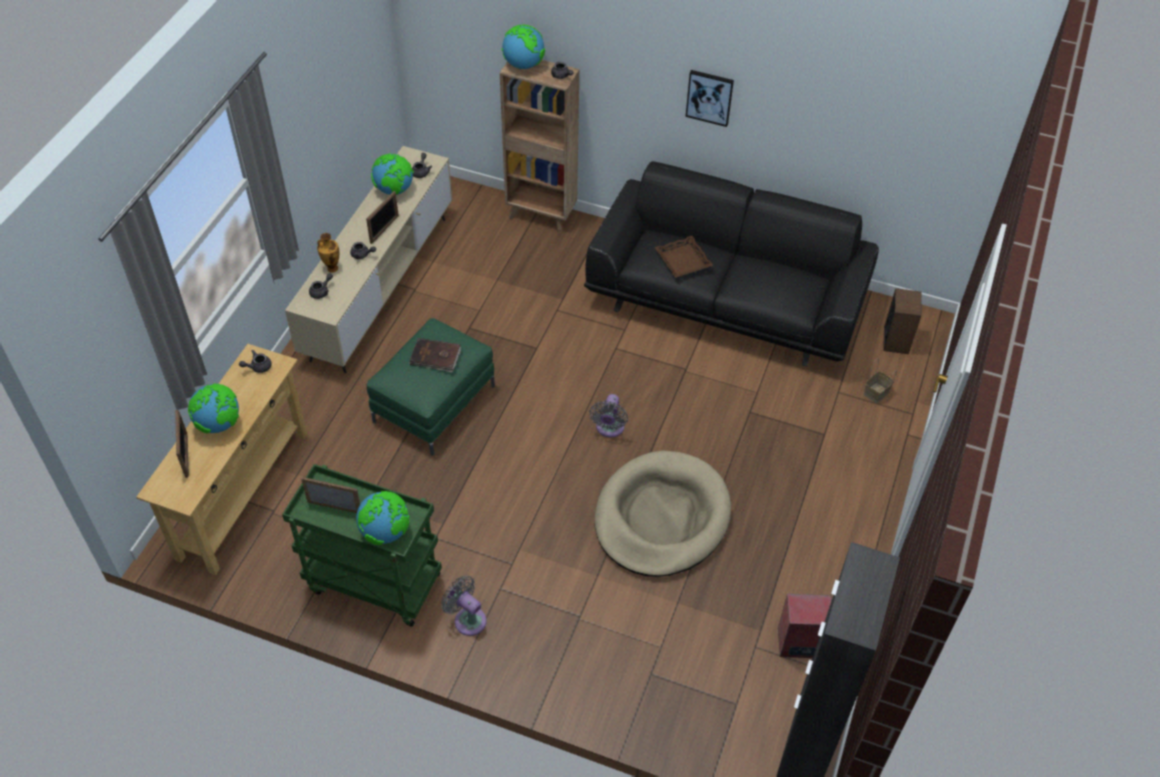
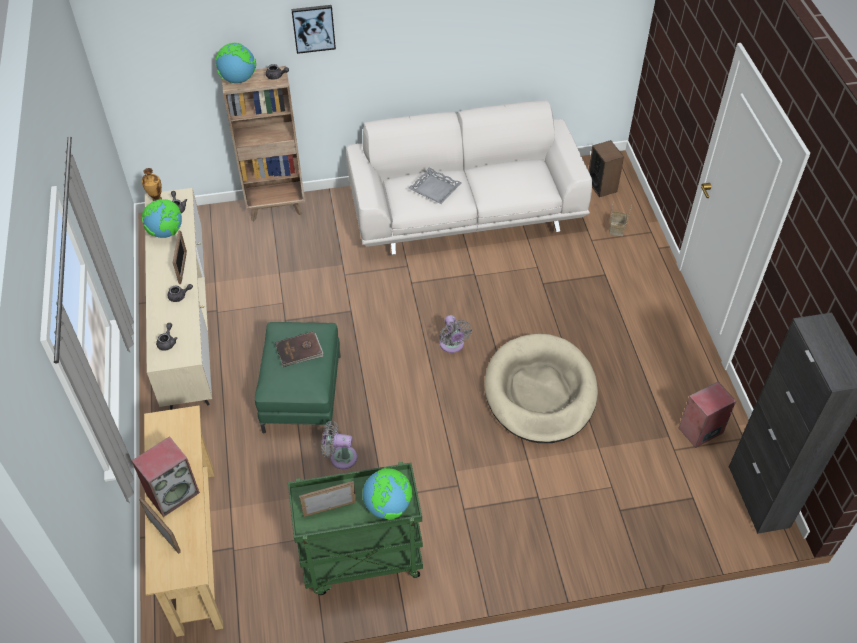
camera: 30 degrees left, 0 degrees up
globe [188,384,239,433] -> speaker [132,436,200,517]
grey teapot [239,350,272,373] -> none
vase [317,233,339,273] -> vase moved to [142,168,162,201]
grey fan [441,575,486,636] -> grey fan moved to [321,421,357,469]
black sofa [584,161,879,367] -> white sofa [346,100,592,255]
brown tray [655,236,713,278] -> grey tray [408,168,461,204]
picture [685,70,734,127] -> picture moved to [291,5,336,54]

